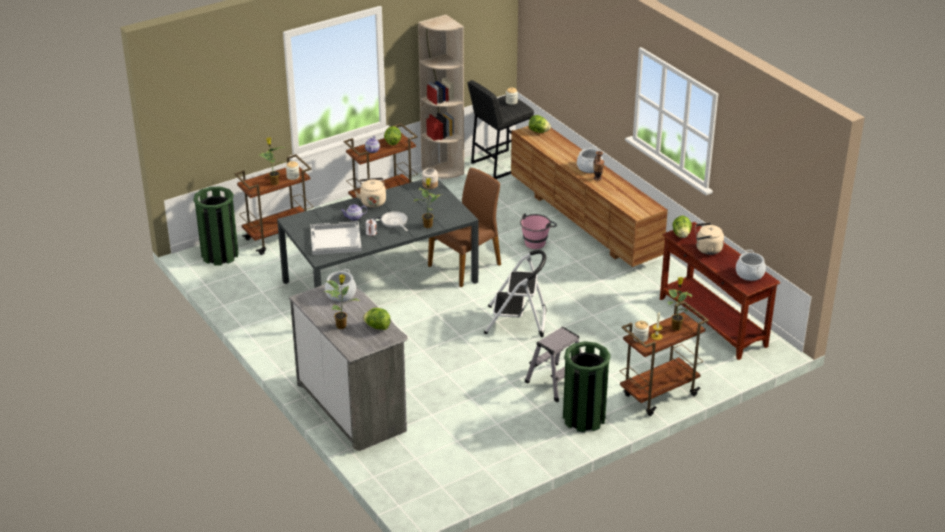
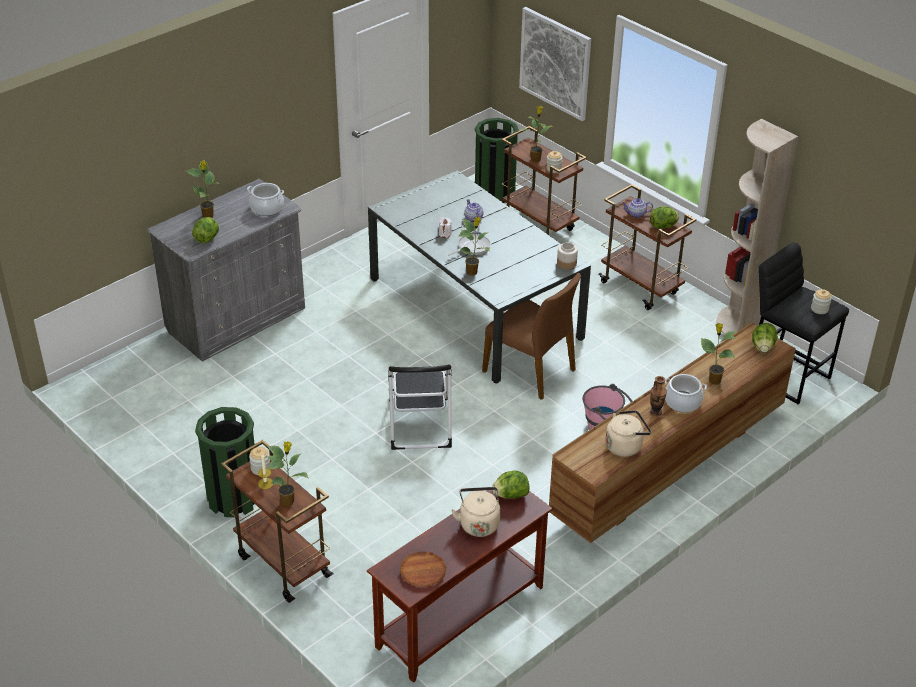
camera: 80 degrees right, 5 degrees up
white tray [310,221,362,255] -> none
beige kettle [355,178,386,208] -> beige kettle moved to [605,410,651,457]
grey step ladder [525,326,581,402] -> none
cooking pot [736,250,766,281] -> brown plate [400,551,446,587]
none -> picture [519,7,591,121]
none -> potted plant [701,323,737,385]

